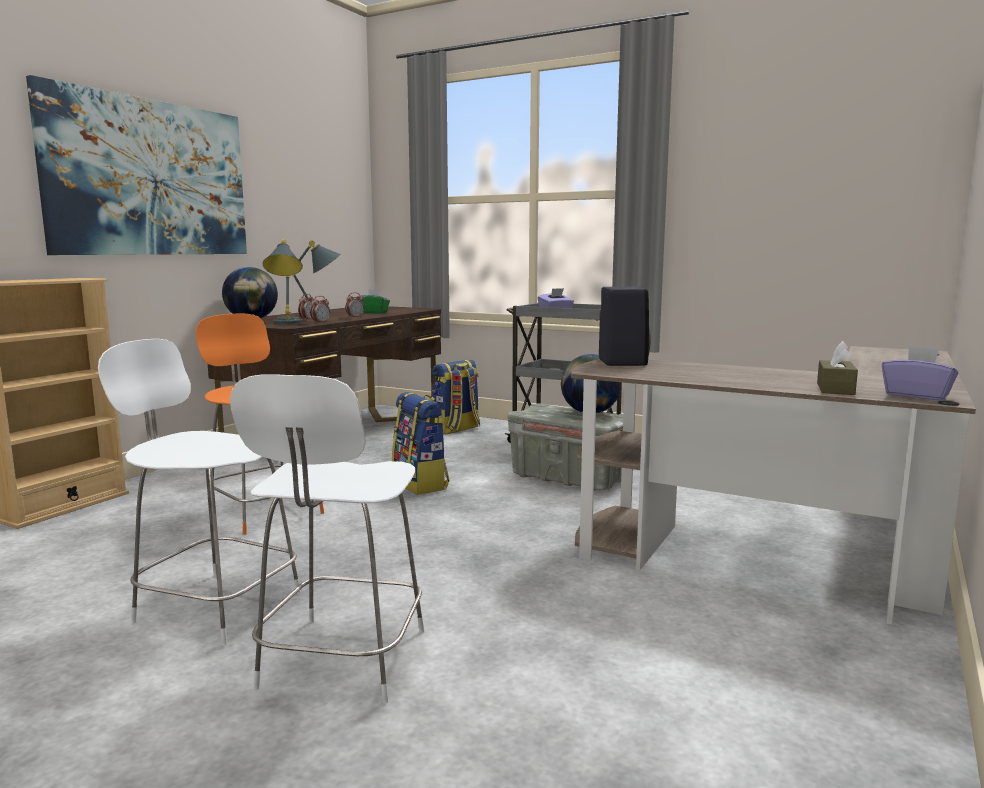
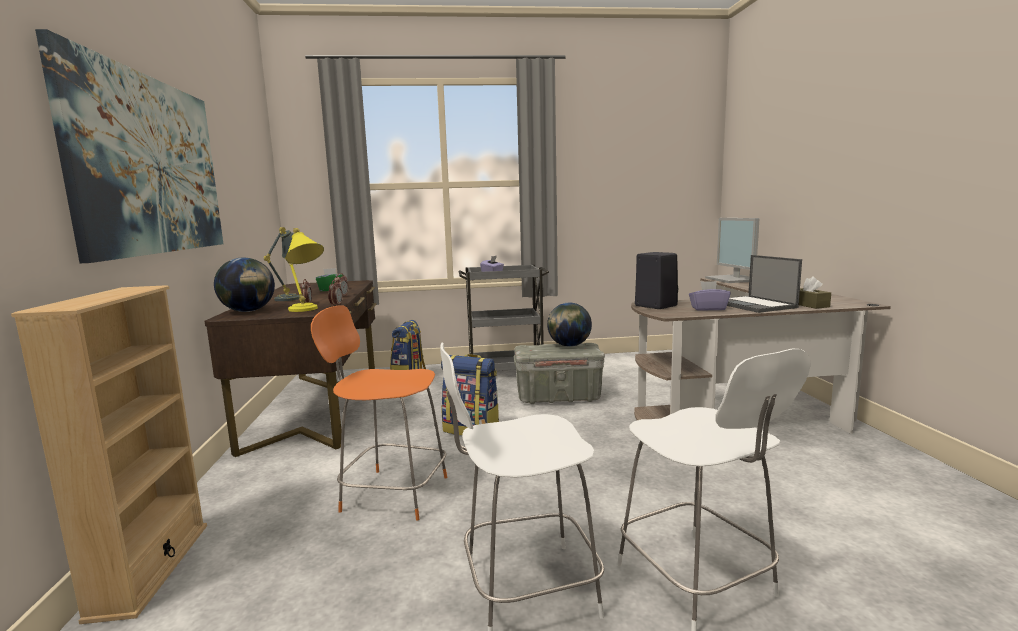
camera: 35 degrees left, 0 degrees up
grey table lamp [263,239,303,324] -> yellow table lamp [285,228,324,312]
purple tissue box [882,346,958,400] -> purple tissue box moved to [689,281,731,311]
none -> monitor [705,218,760,283]
none -> laptop [727,255,802,313]

